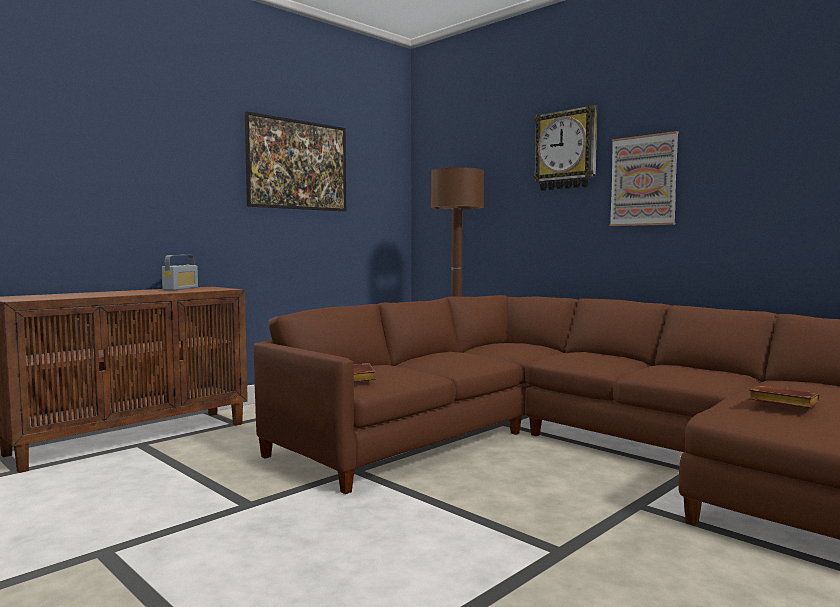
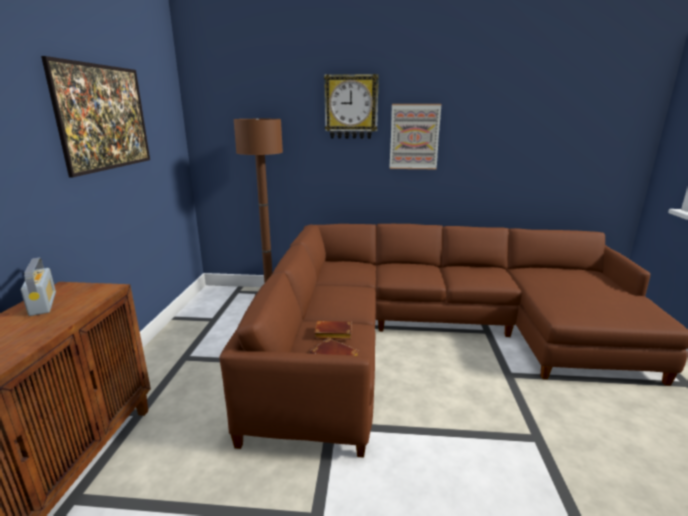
camera: 40 degrees left, 15 degrees up
brown book [749,386,819,408] -> brown book moved to [314,321,352,339]

